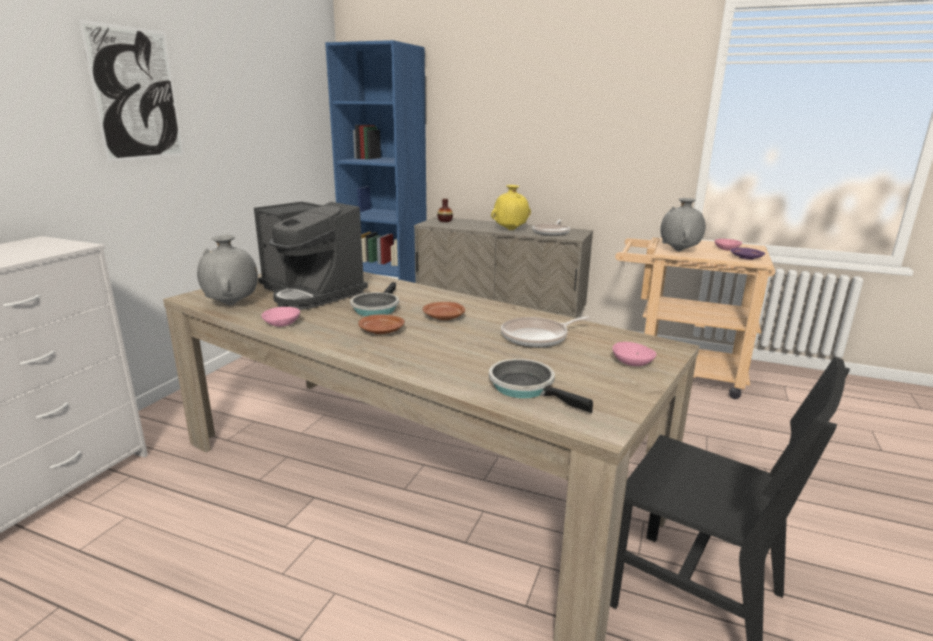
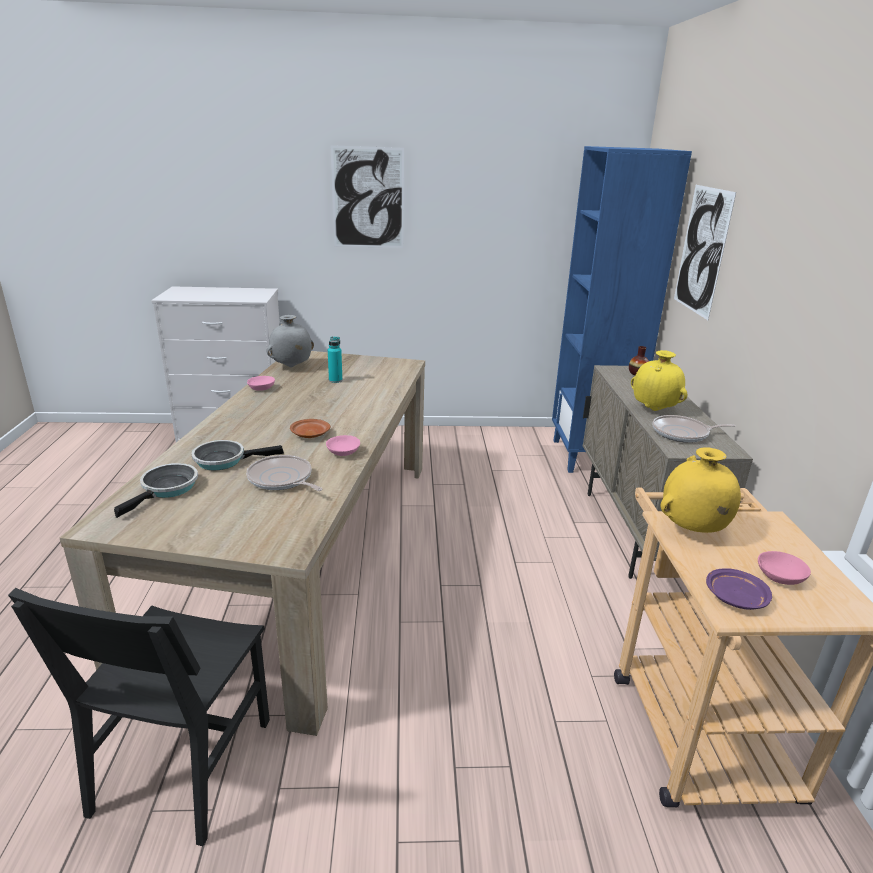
camera: 65 degrees right, 5 degrees up
coffee machine [254,202,368,310] -> turquoise bottle [328,336,342,383]
frying pan [350,282,399,316] -> frying pan moved to [191,440,284,470]
brown plate [358,315,404,334] -> none
pink bowl [612,342,656,366] -> pink bowl moved to [326,435,360,456]
grey vase [660,198,706,252] -> yellow vase [660,447,741,533]
none -> picture [674,185,736,320]

